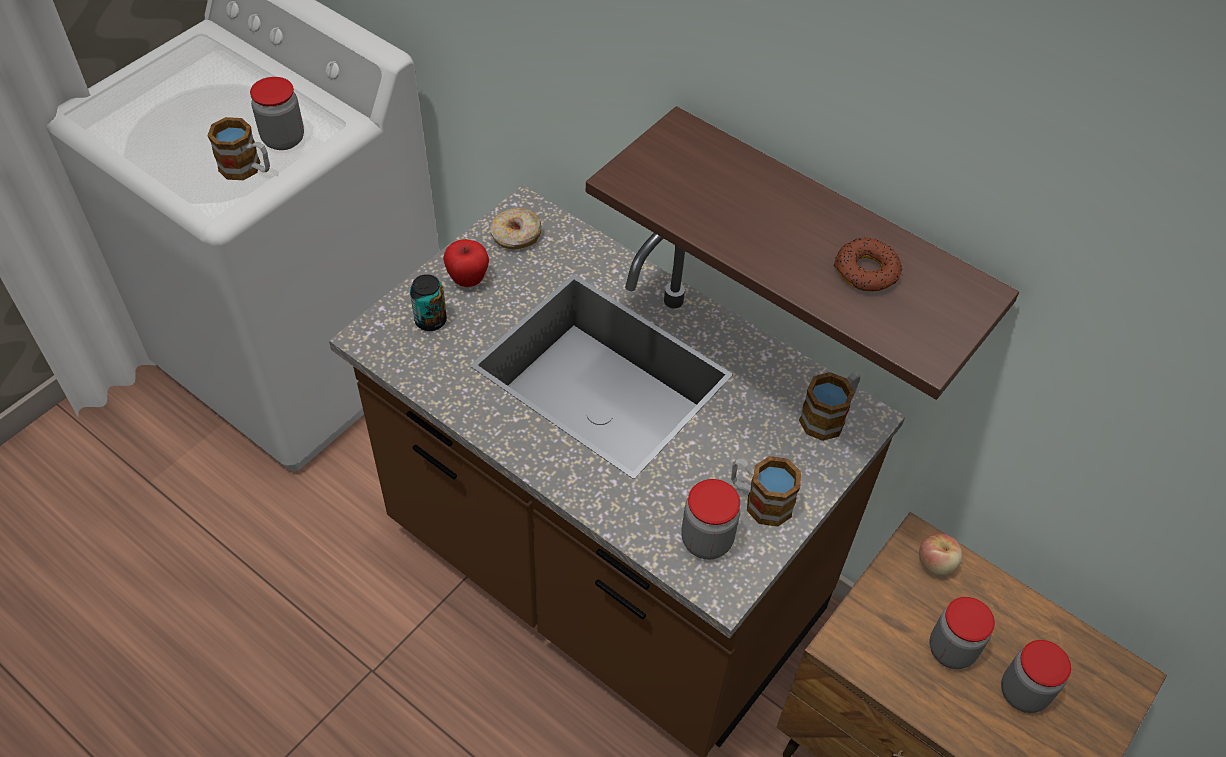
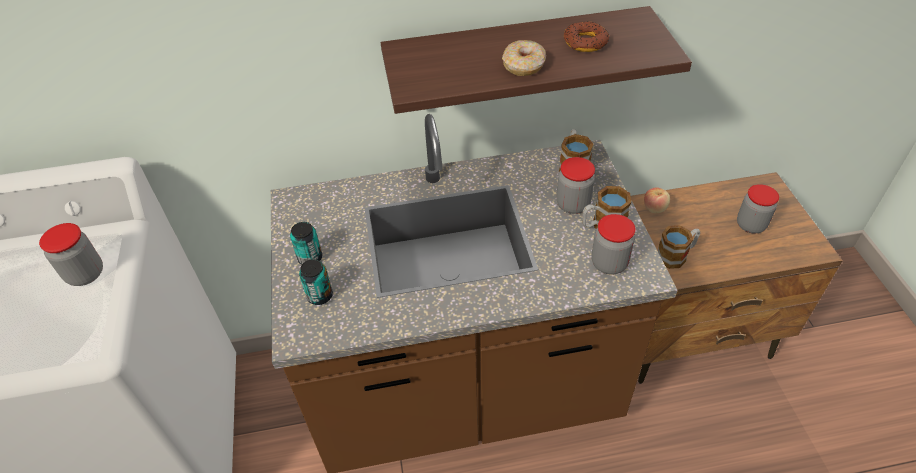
camera: 45 degrees left, 5 degrees down
mug [207,117,270,180] -> mug moved to [658,225,700,269]
apple [443,239,489,287] -> can [290,222,322,265]
donut [490,208,542,249] -> donut moved to [502,40,546,76]
jar [930,597,995,669] -> jar moved to [556,157,595,214]

